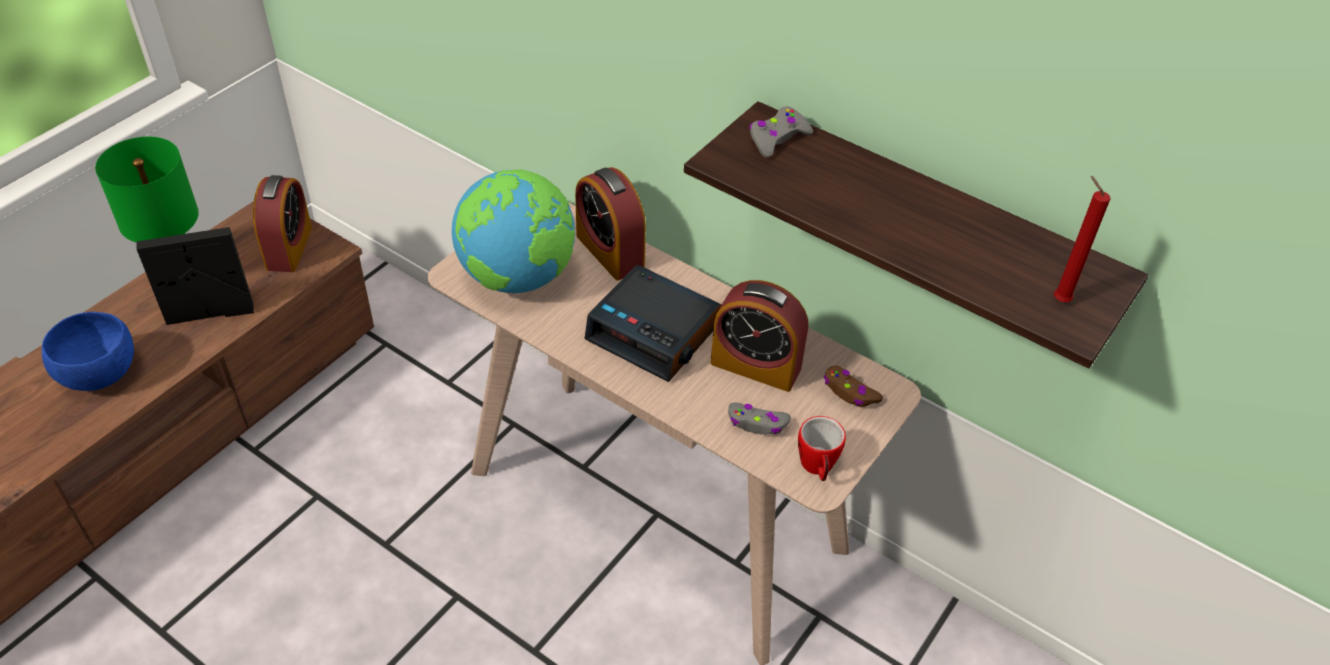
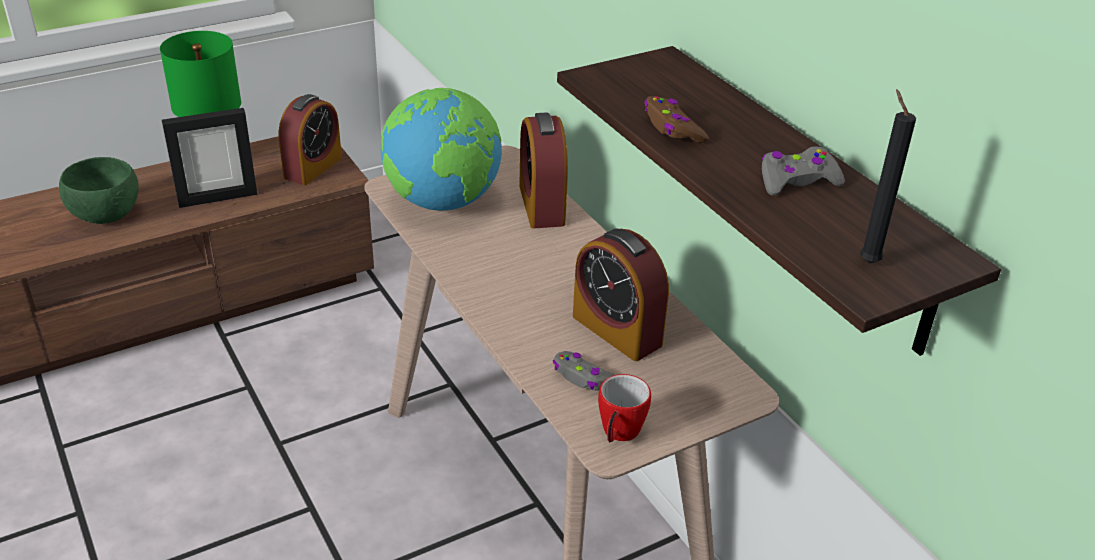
camera: 25 degrees right, 10 degrees down
blue bowl [42,312,134,391] -> green bowl [59,157,139,224]
picture frame [136,227,254,325] -> picture frame turned 150 degrees clockwise [162,108,257,208]
alarm clock [584,265,721,382] -> none
grey game controller [749,106,813,158] -> grey game controller moved to [762,146,845,196]
brown game controller [824,366,883,407] -> brown game controller moved to [645,96,709,143]
red candle [1054,176,1111,302] -> black candle [860,89,916,263]

